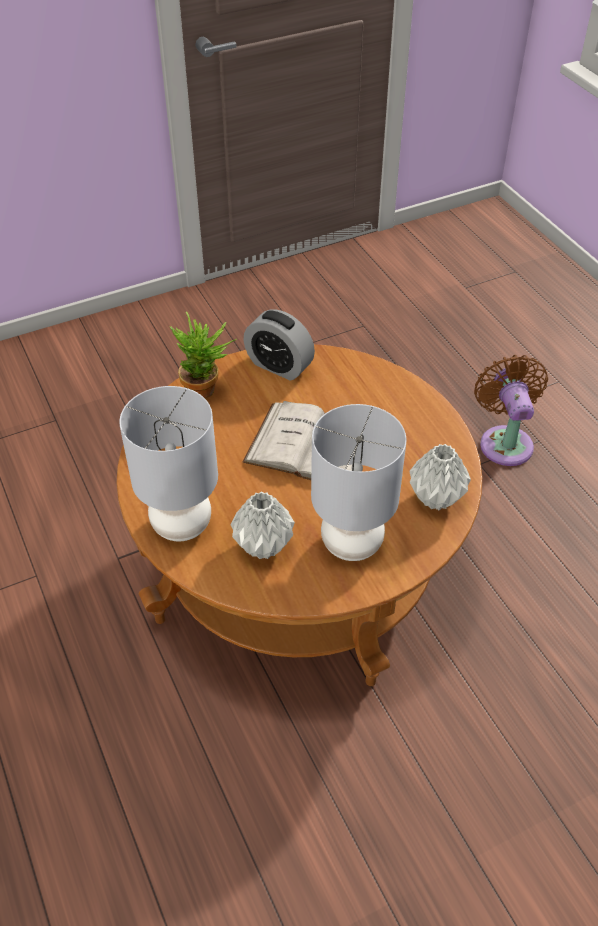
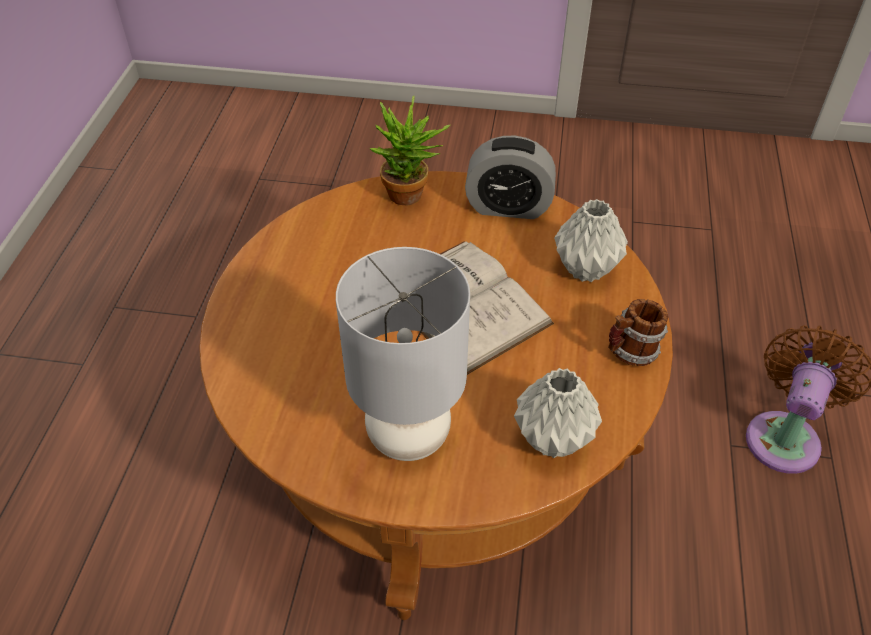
camera: 35 degrees right, 0 degrees up
grey table lamp [119,386,218,541] -> none
grey vase [230,491,295,559] -> grey vase moved to [554,199,628,282]
alarm clock [243,310,315,380] -> alarm clock turned 60 degrees counterclockwise [465,136,556,219]
none -> mug [608,299,668,366]

